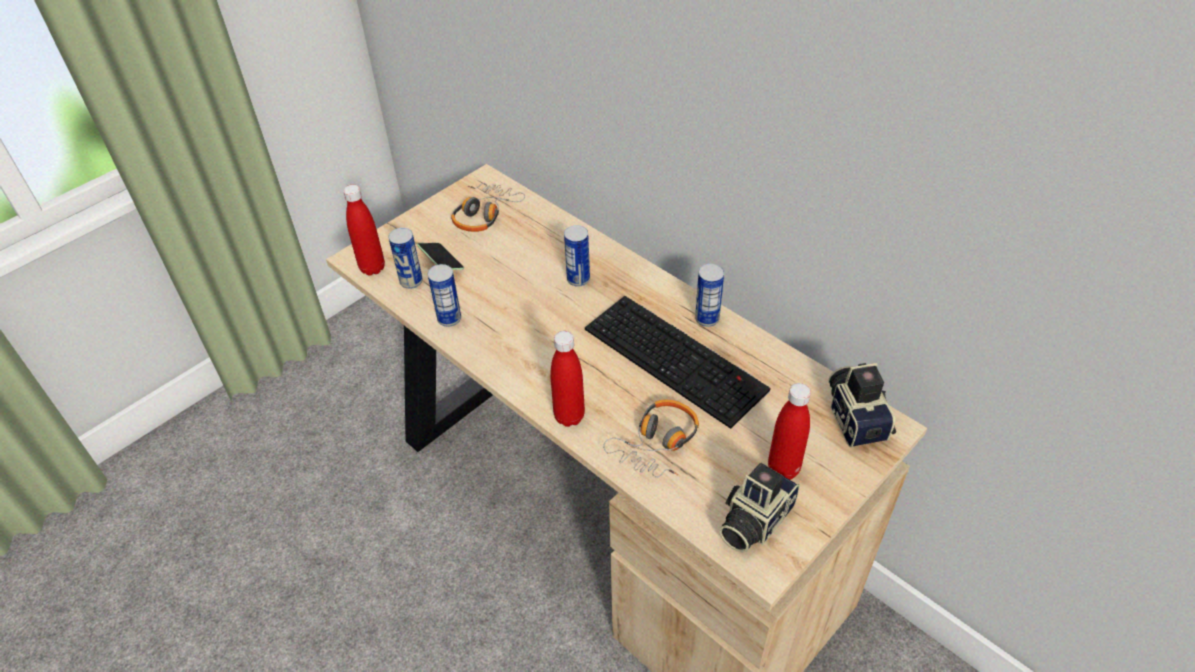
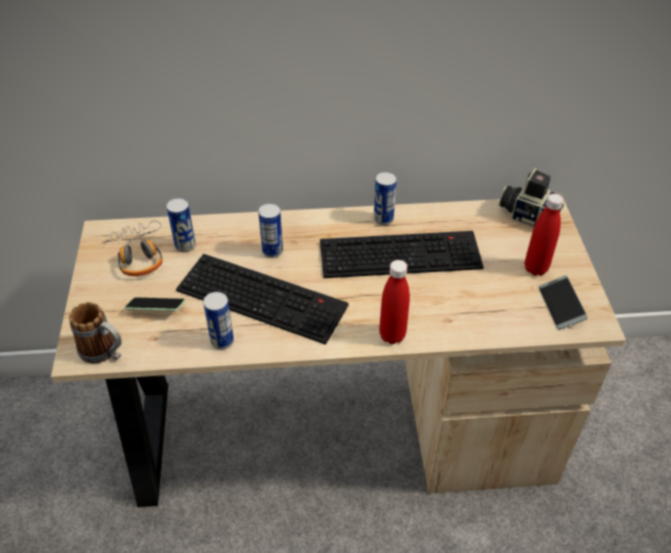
camera: 50 degrees left, 0 degrees up
red bottle [343,185,385,275] -> mug [69,302,122,363]
can [388,228,423,289] -> can moved to [166,198,196,252]
headphones [603,400,699,478] -> none
camera [719,463,800,553] -> phone [539,275,588,330]
none -> keyboard [176,254,349,345]

